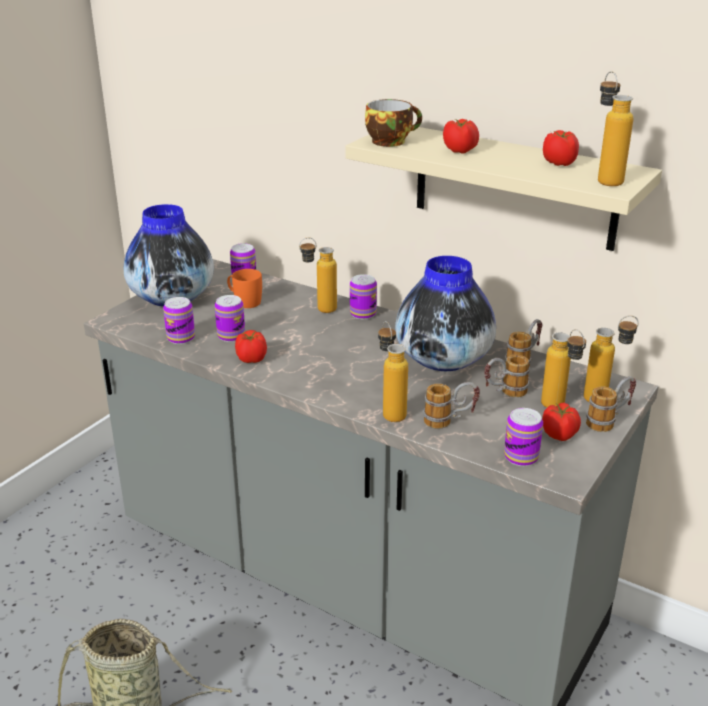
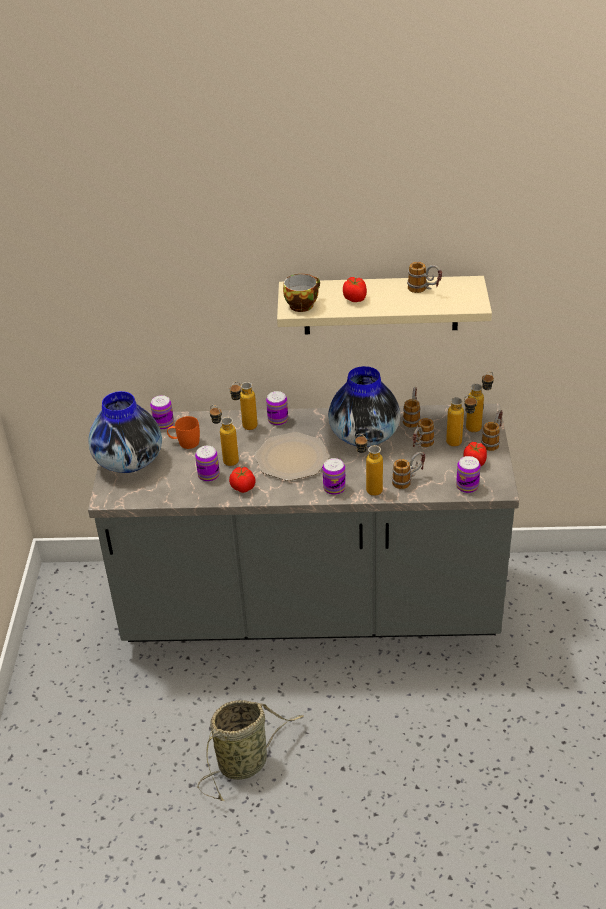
camera: 30 degrees left, 10 degrees up
can [163,297,195,344] -> can moved to [323,458,346,495]
tomato [543,130,579,166] -> mug [407,262,442,293]
bottle [598,71,633,186] -> bottle moved to [210,405,239,466]
none -> plate [255,432,330,481]

